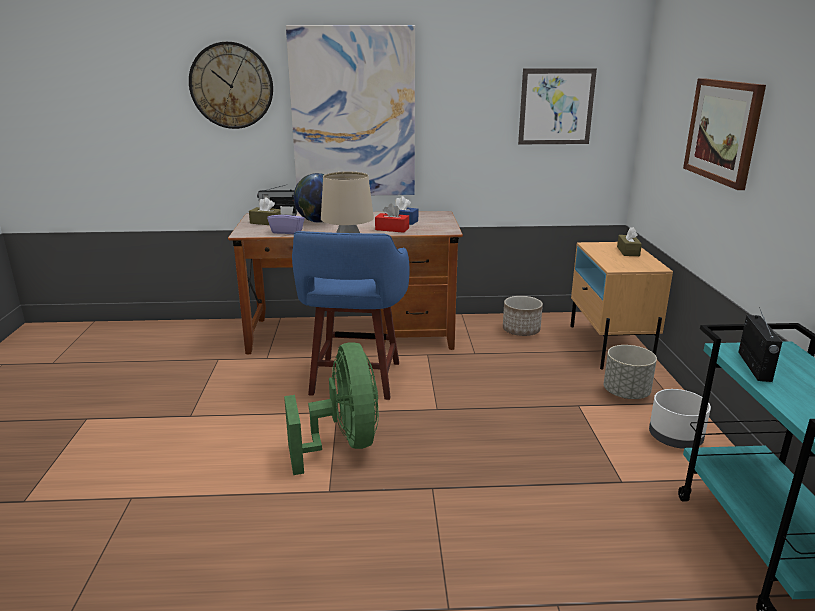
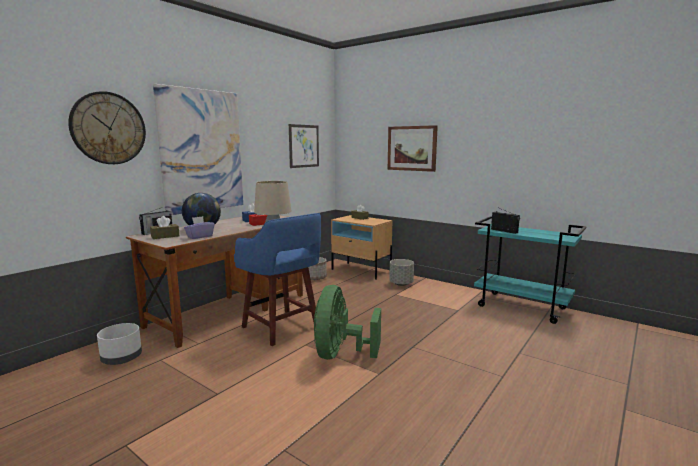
camera: 50 degrees left, 10 degrees down
green fan [284,342,379,475] -> green fan turned 105 degrees counterclockwise [314,285,381,360]
white planter [649,389,711,449] -> white planter moved to [97,323,142,365]

